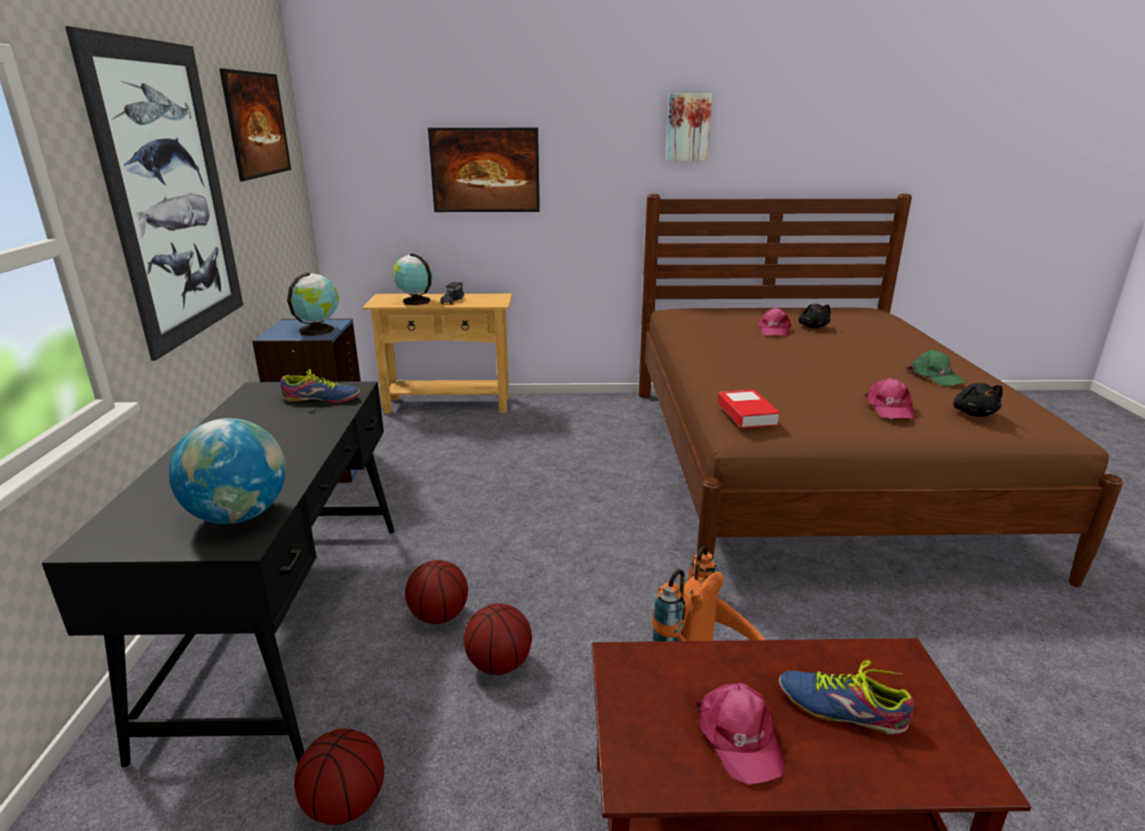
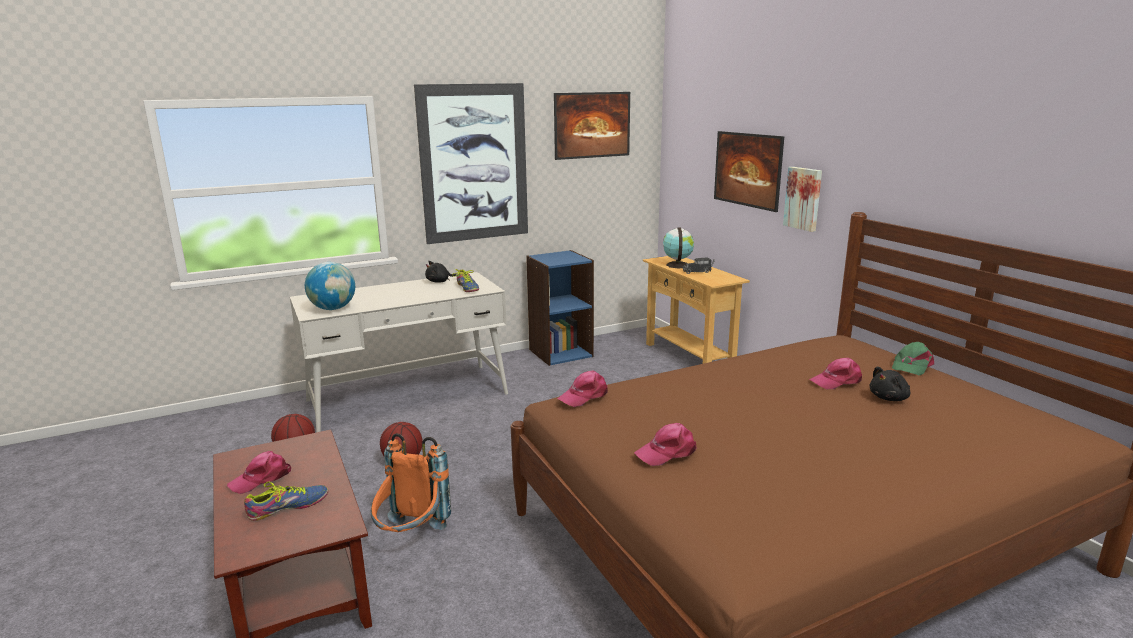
camera: 65 degrees right, 5 degrees down
black desk [42,381,395,767] -> white desk [290,272,508,432]
globe [287,272,339,336] -> none
basketball [405,560,468,624] -> none
picture [666,93,712,161] -> picture moved to [783,167,822,232]
book [718,390,780,428] -> pink cap [557,371,608,407]
shoe [779,660,914,735] -> shoe turned 60 degrees clockwise [244,482,328,521]
green cap [907,350,965,386] -> green cap moved to [892,342,934,375]
black plush toy [953,383,1003,417] -> black plush toy moved to [425,261,456,283]

